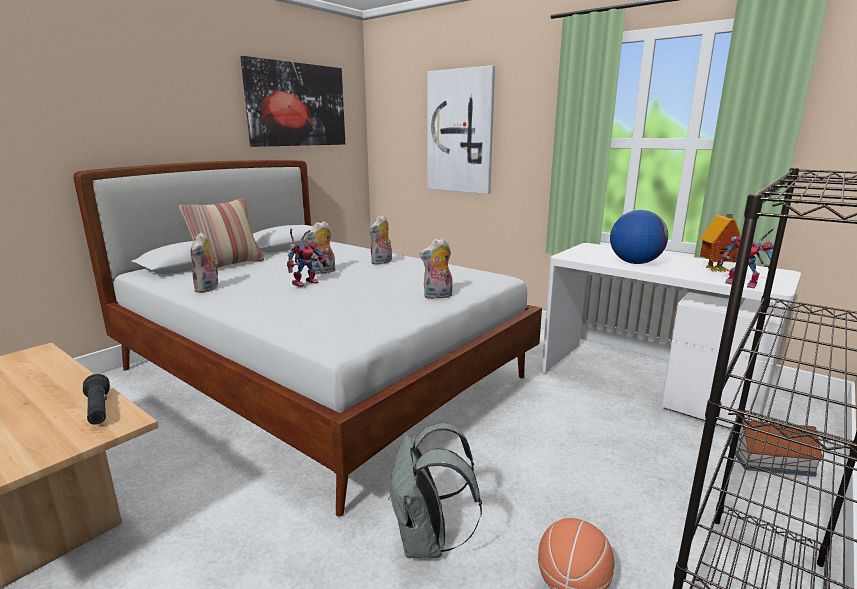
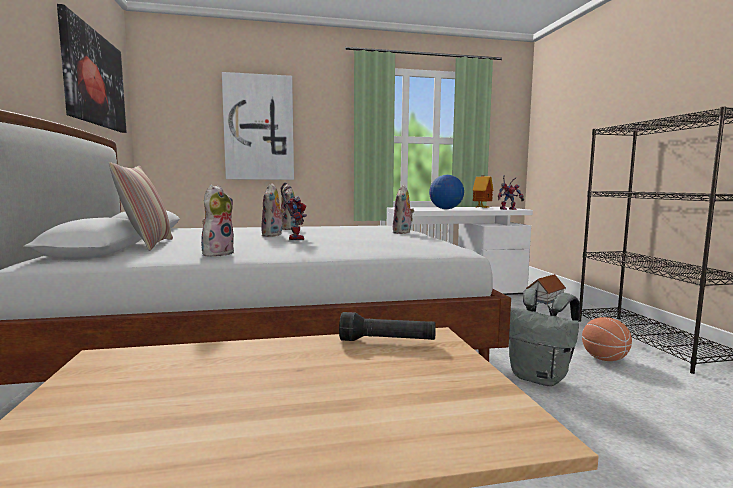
camera: 50 degrees left, 10 degrees down
plush toy [191,232,218,293] -> plush toy turned 105 degrees counterclockwise [201,185,234,257]

